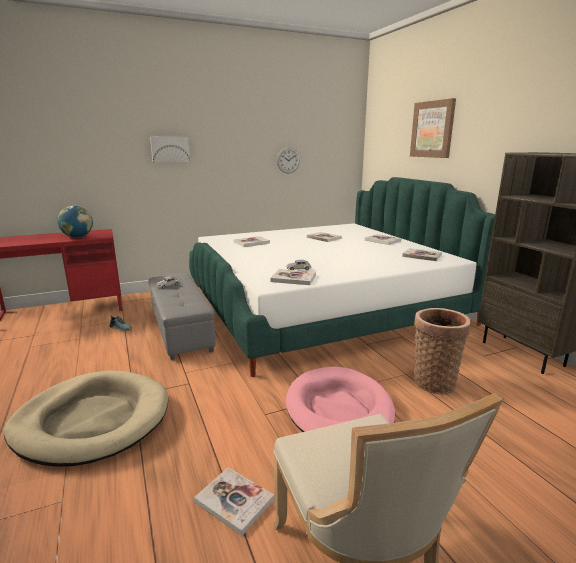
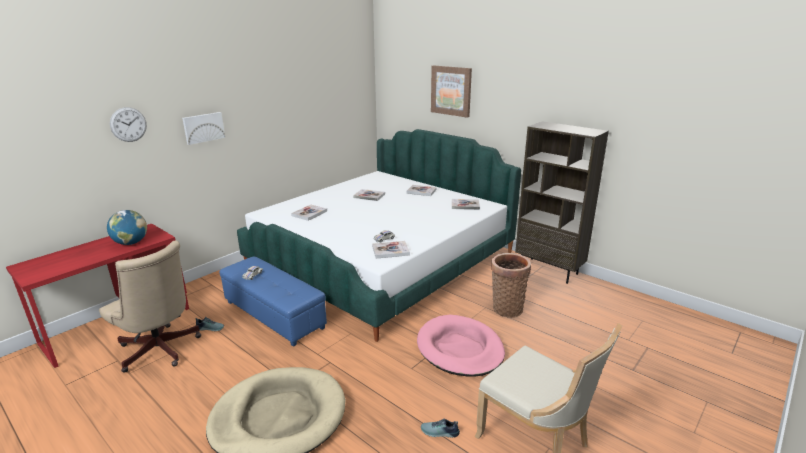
camera: 25 degrees left, 5 degrees up
grey ottoman [148,273,216,360] -> blue ottoman [219,256,327,347]
book [194,467,275,536] -> shoe [421,419,460,438]
wall clock [277,147,300,174] -> wall clock moved to [110,107,147,142]
none -> beige office chair [99,240,201,373]

